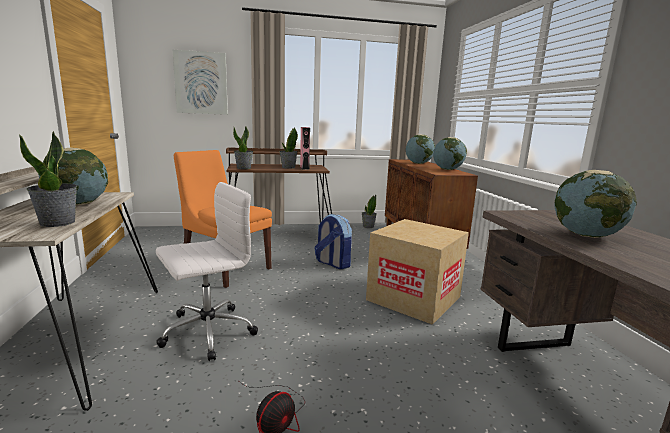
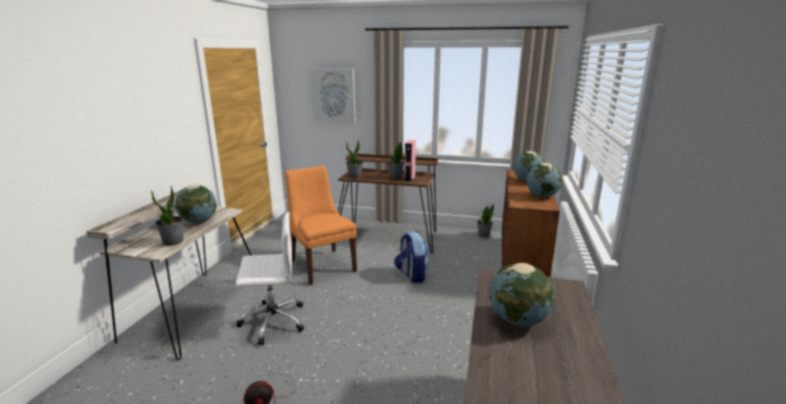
camera: 25 degrees right, 5 degrees up
cardboard box [366,219,469,325] -> none

